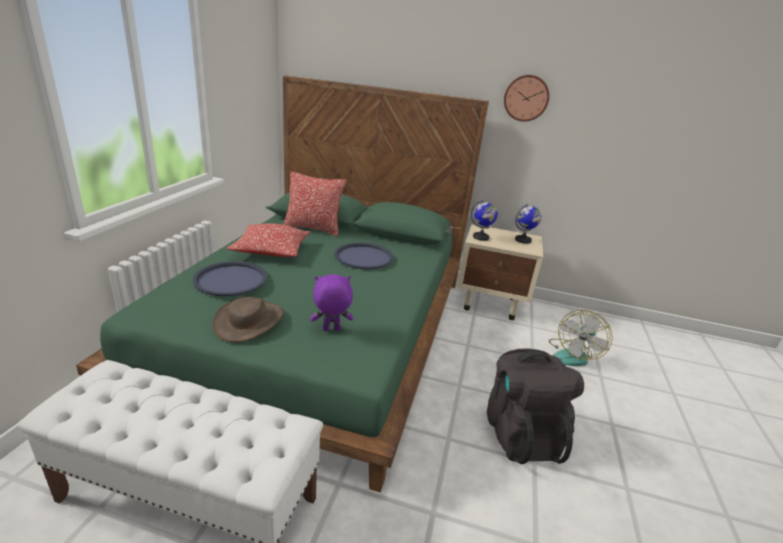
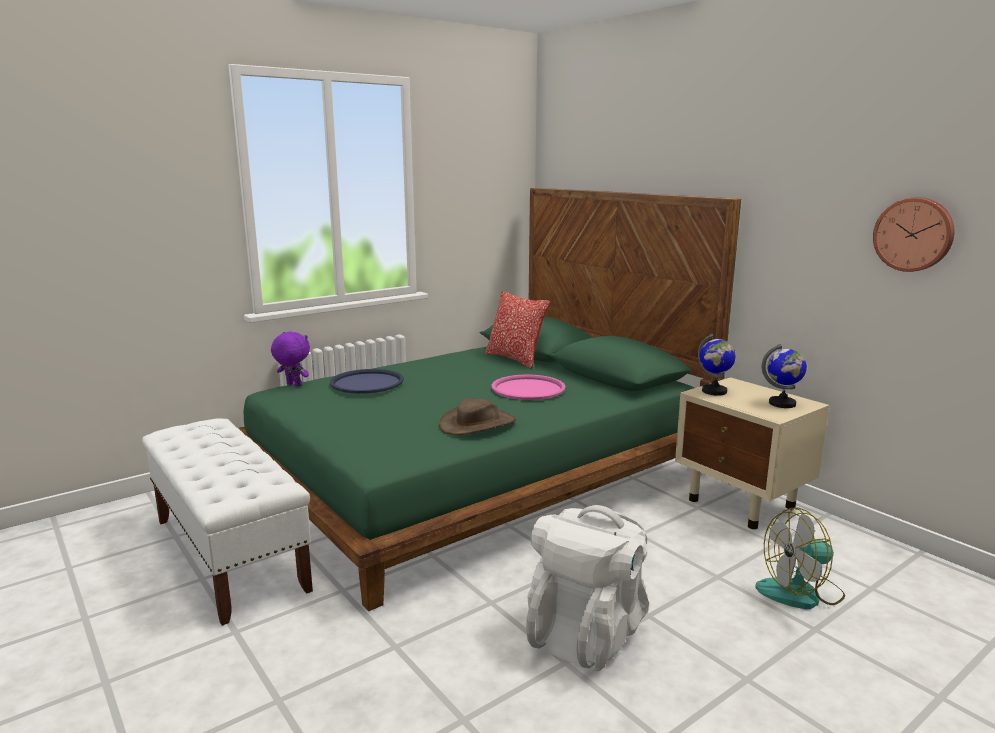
camera: 40 degrees right, 10 degrees down
brown hat [212,297,284,342] -> brown hat moved to [439,398,516,435]
pillow [226,223,310,257] -> none
purple plush toy [310,275,353,331] -> purple plush toy moved to [271,332,310,386]
blue tray [334,242,393,270] -> pink tray [492,374,565,400]
black backpack [487,348,584,464] -> white backpack [526,505,649,671]
wall clock [504,75,549,122] -> wall clock moved to [873,197,955,272]

